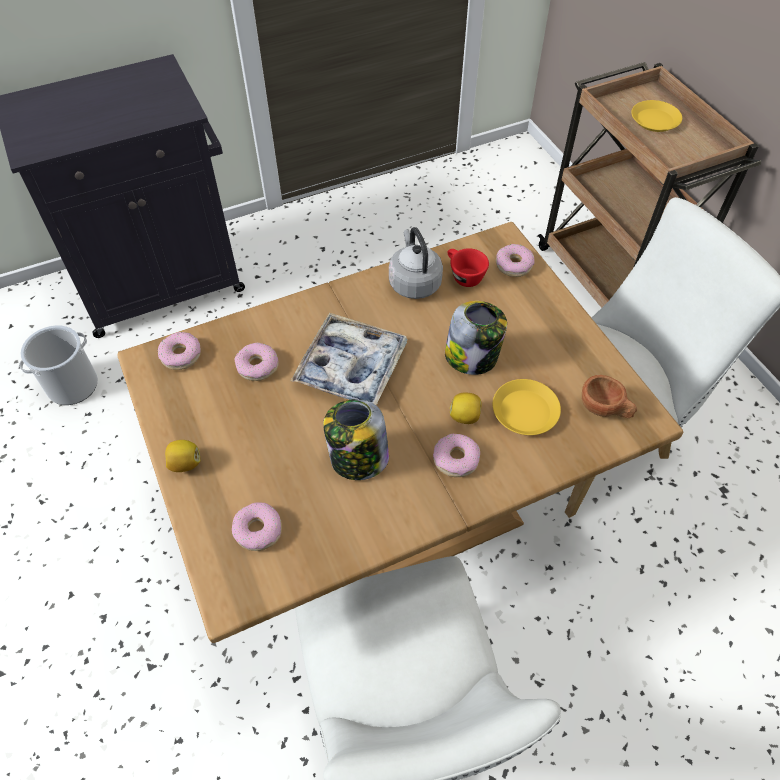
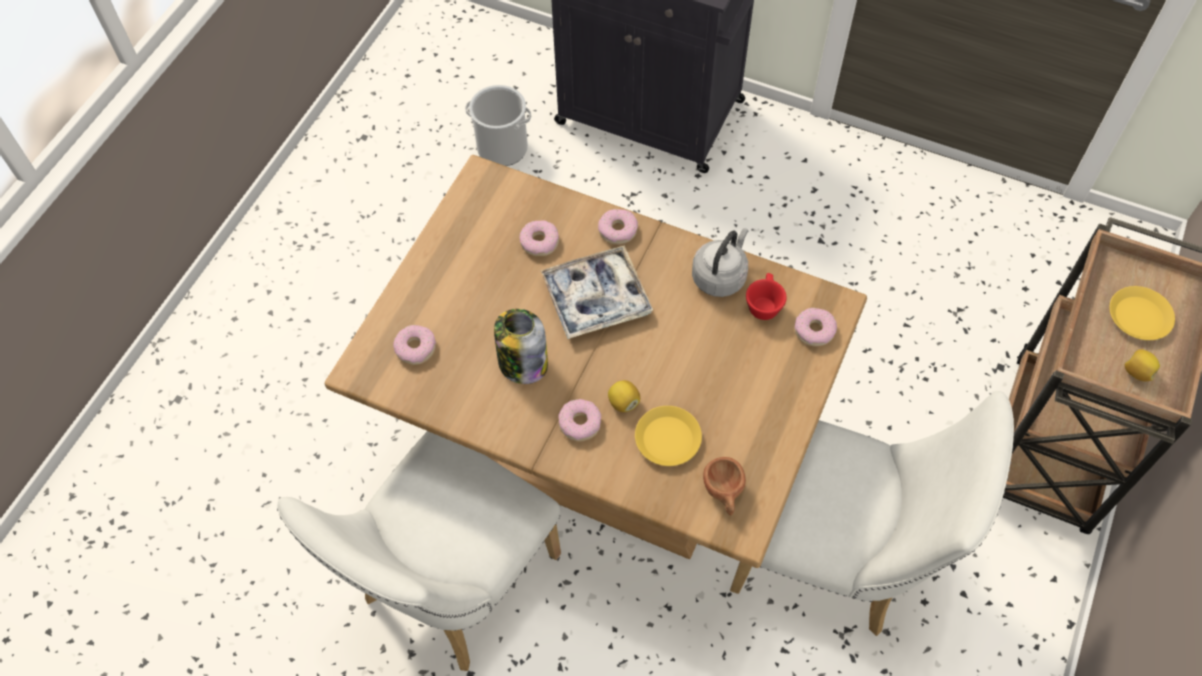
camera: 50 degrees right, 5 degrees up
donut [158,332,201,370] -> donut moved to [598,209,638,245]
lemon [165,440,200,472] -> lemon moved to [1125,349,1160,381]
jar [445,301,507,375] -> none

